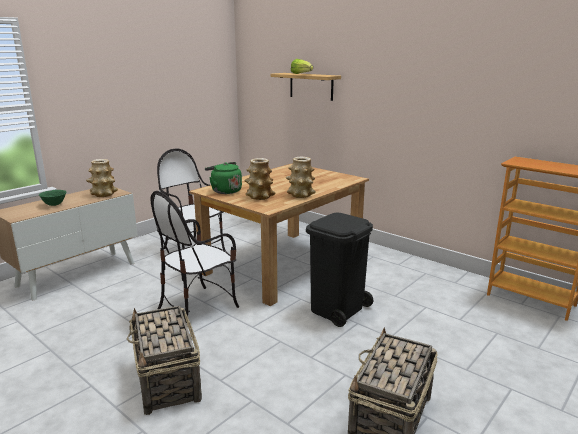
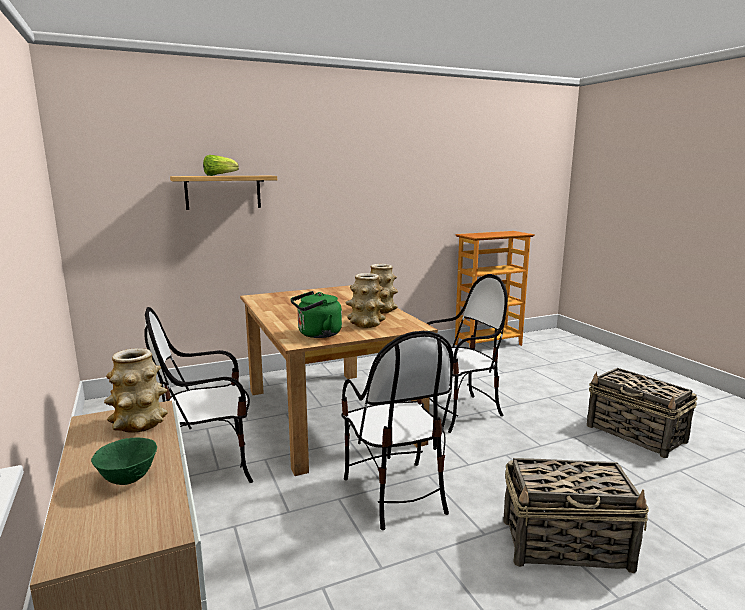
camera: 65 degrees left, 5 degrees down
black trash can [306,213,374,327] -> chair [426,274,508,433]

